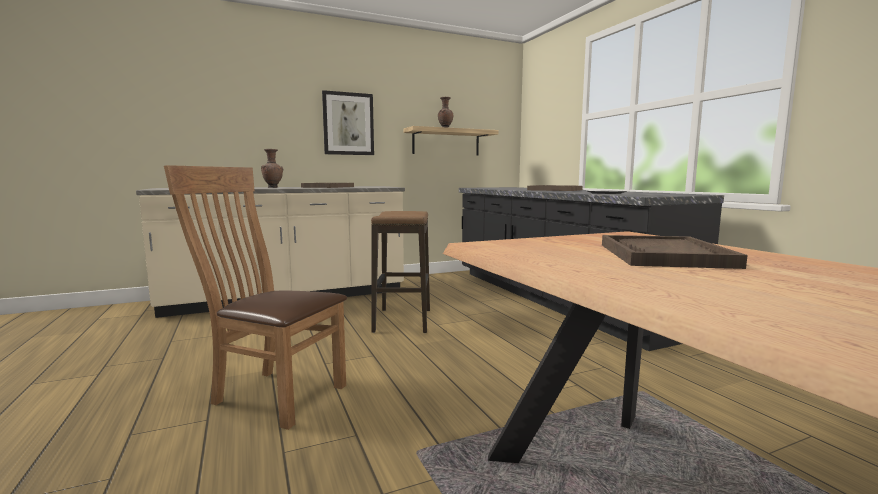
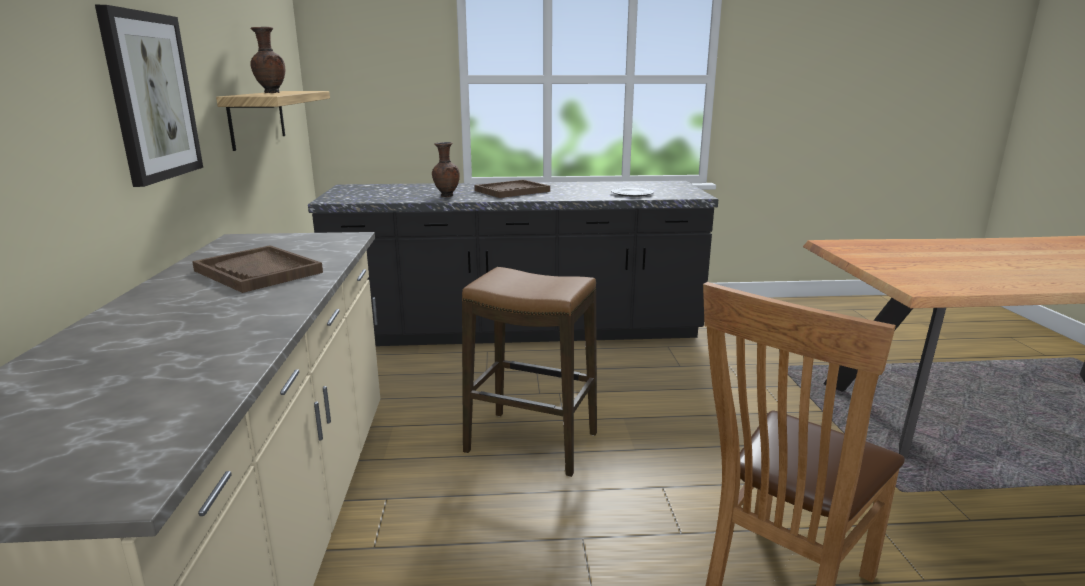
camera: 70 degrees left, 10 degrees up
brown vase [261,149,283,188] -> brown vase moved to [432,142,460,197]
brown tray [602,235,748,269] -> none

